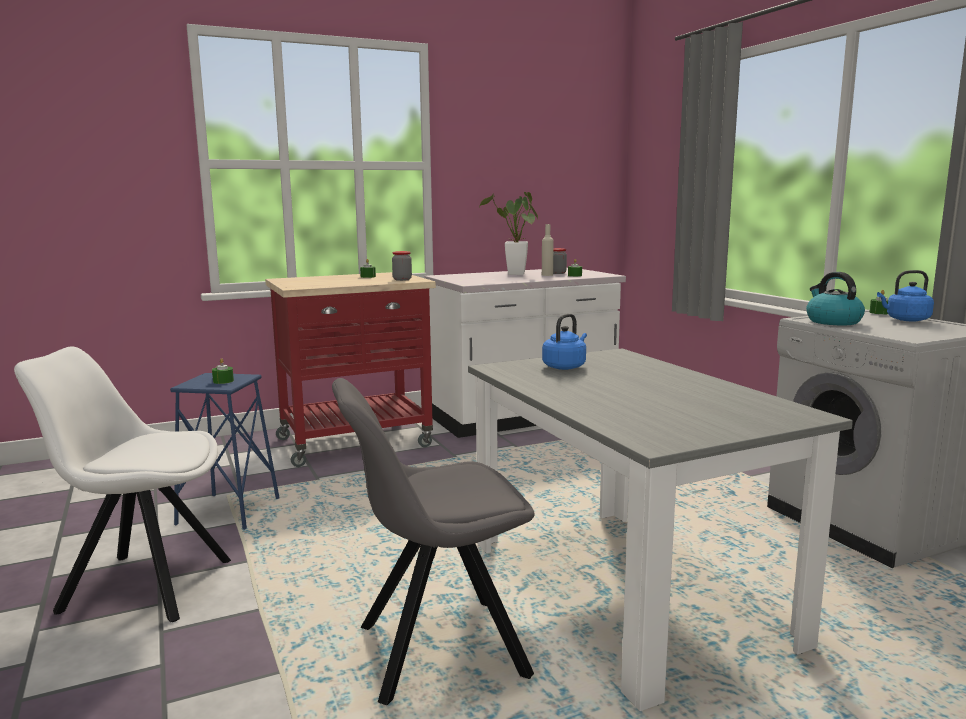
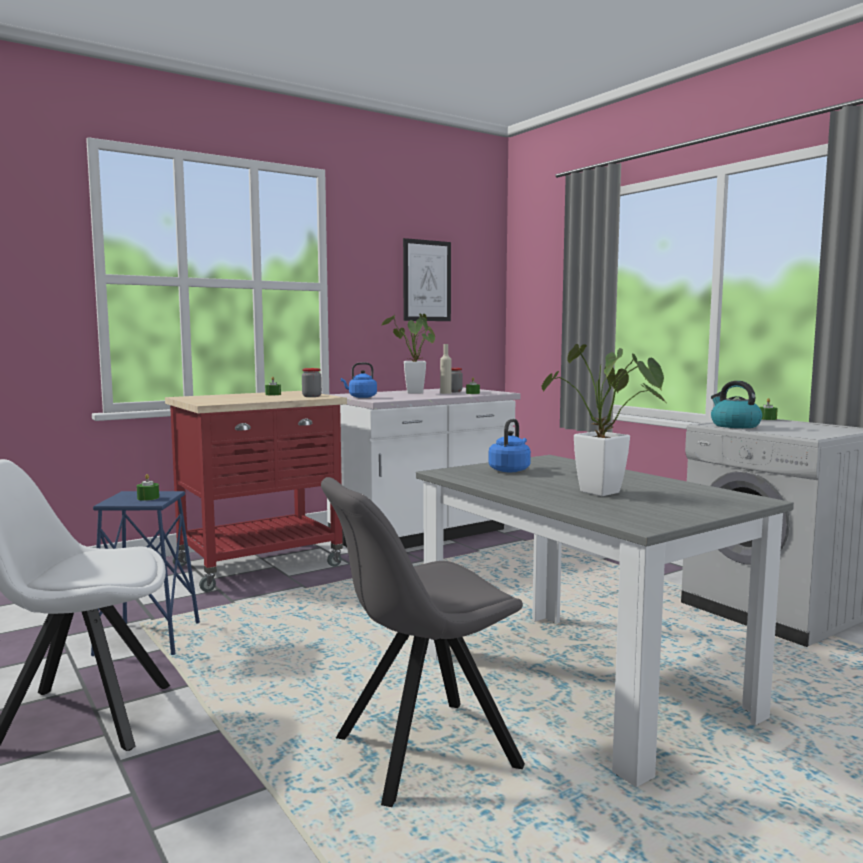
camera: 10 degrees left, 5 degrees down
blue kettle [877,270,934,322] -> blue kettle moved to [341,362,377,398]
none -> picture [403,238,451,321]
none -> potted plant [542,344,668,496]

